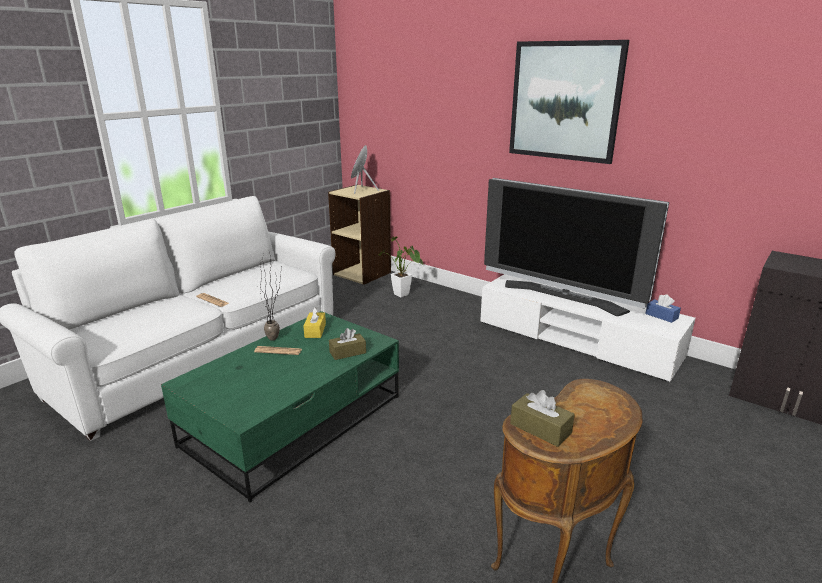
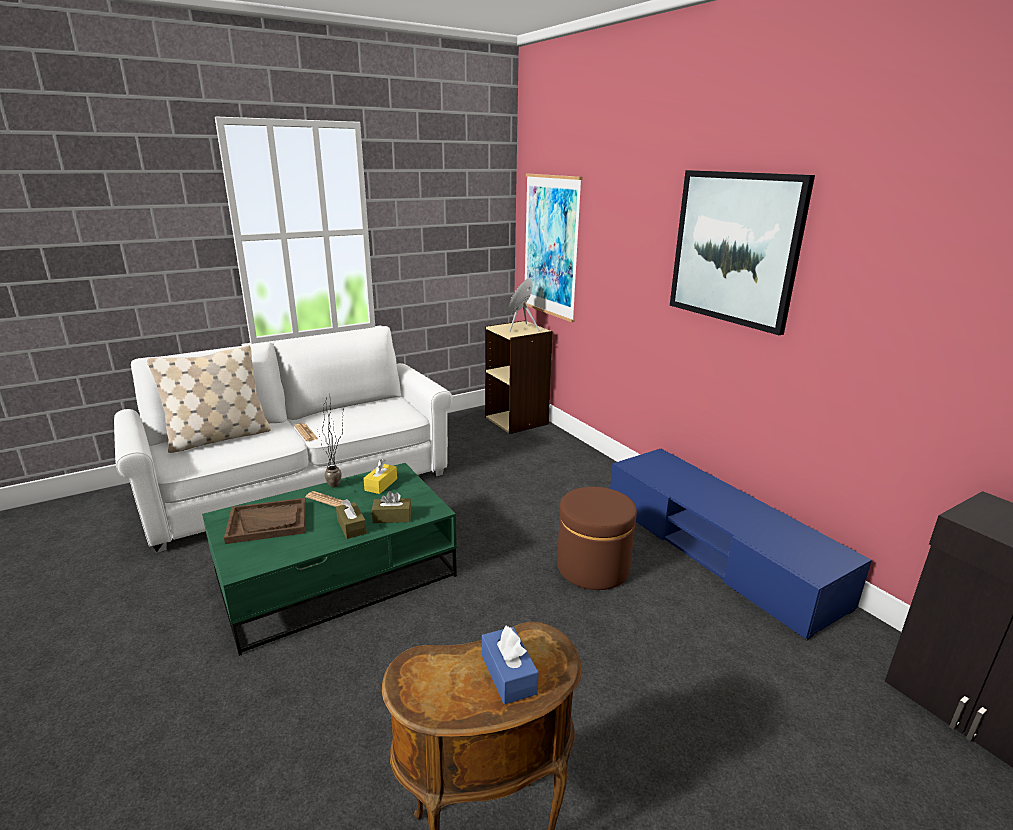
camera: 20 degrees right, 0 degrees up
potted plant [379,236,423,298] -> none
white tv stand [480,274,696,383] -> blue tv stand [610,449,872,640]
television [484,178,669,316] -> none
brown tissue box [510,390,575,447] -> brown tissue box moved to [336,499,367,539]
blue tissue box [645,294,681,323] -> blue tissue box moved to [482,626,539,704]
none -> beige pillow [147,346,271,453]
none -> brown tray [224,498,306,544]
none -> picture [525,174,583,322]
none -> brown ottoman [557,487,637,590]

